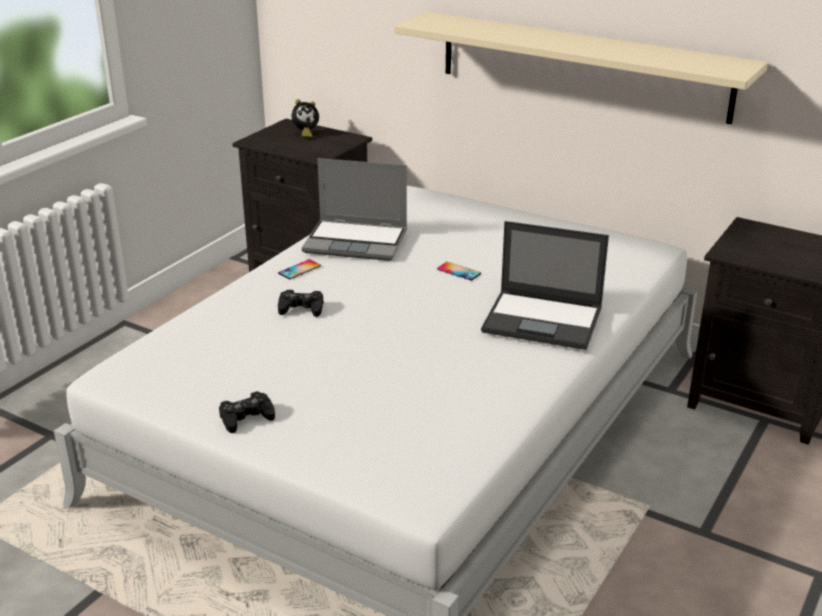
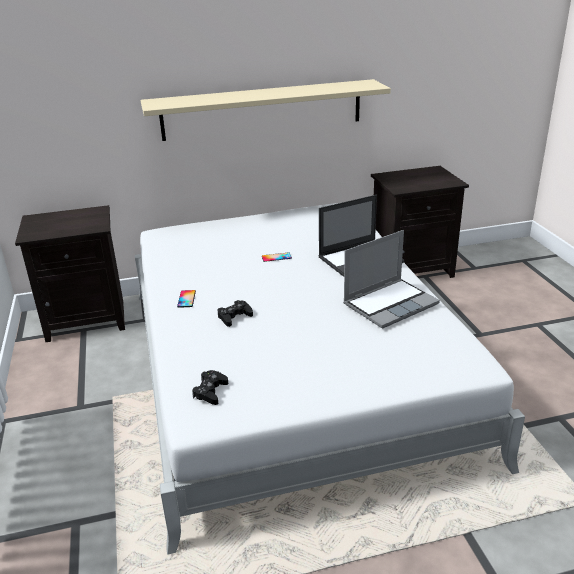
camera: 45 degrees left, 0 degrees up
black game controller [219,391,275,433] -> black game controller moved to [192,370,228,405]
alarm clock [292,99,319,138] -> none
laptop [302,158,407,261] -> laptop moved to [343,230,440,329]

